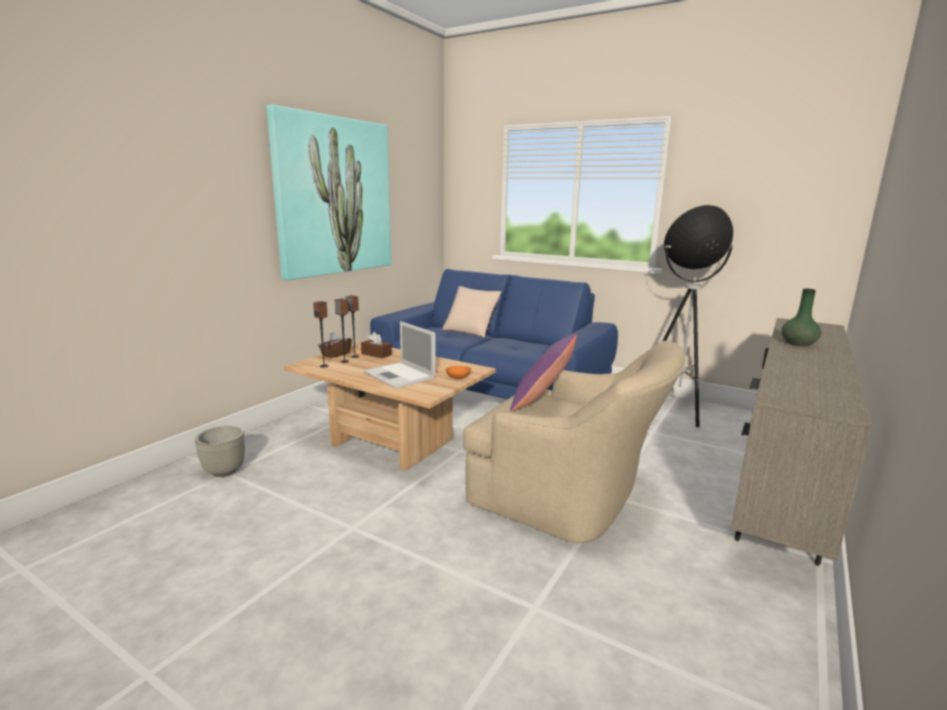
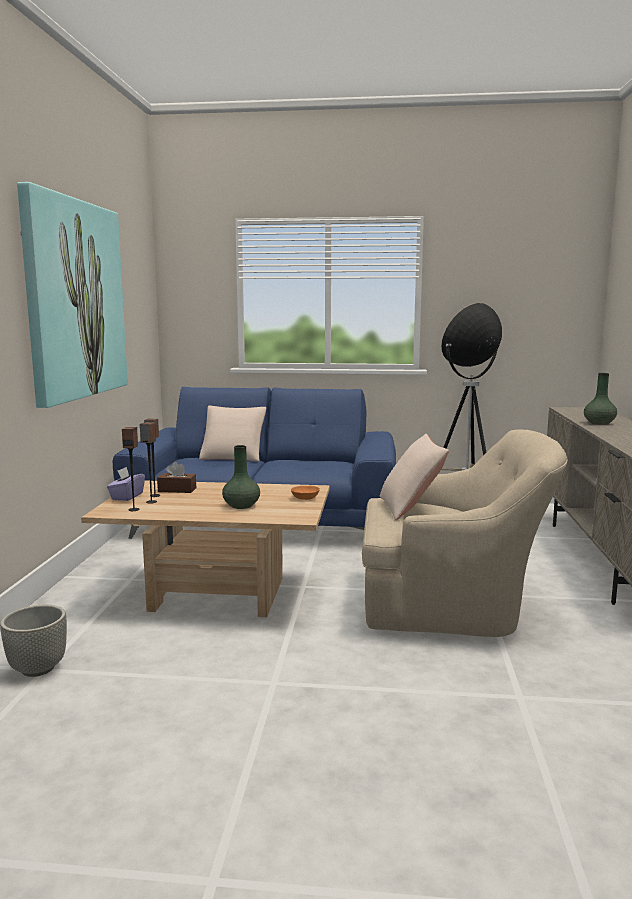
camera: 25 degrees left, 5 degrees down
brown tissue box [318,331,352,358] -> purple tissue box [107,467,145,501]
laptop [364,321,436,389] -> green vase [222,445,260,509]
purple pillow [510,334,577,412] -> beige pillow [380,434,449,520]

